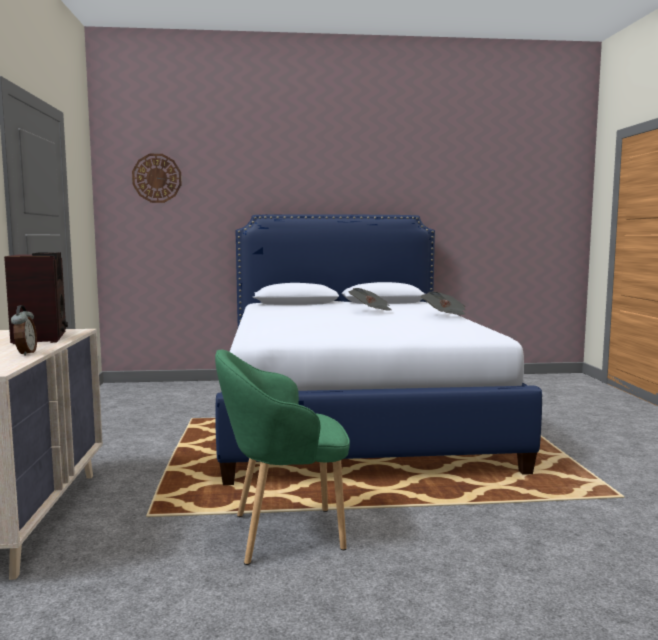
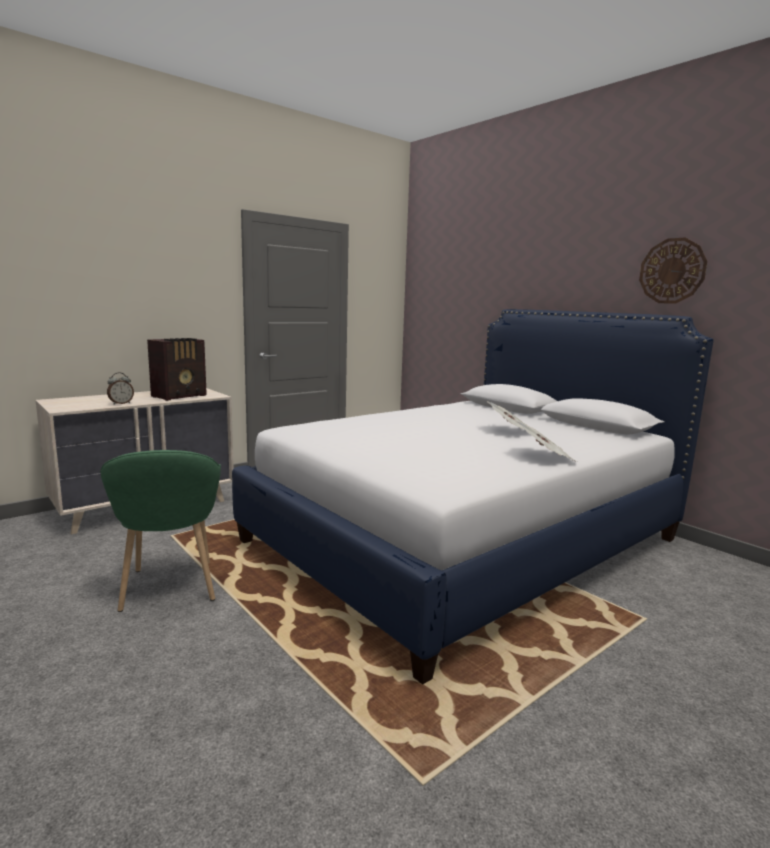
camera: 55 degrees right, 5 degrees up
wall clock [132,154,182,203] -> wall clock moved to [639,238,707,304]
green armchair [215,350,350,565] -> green armchair turned 150 degrees counterclockwise [100,450,221,612]

